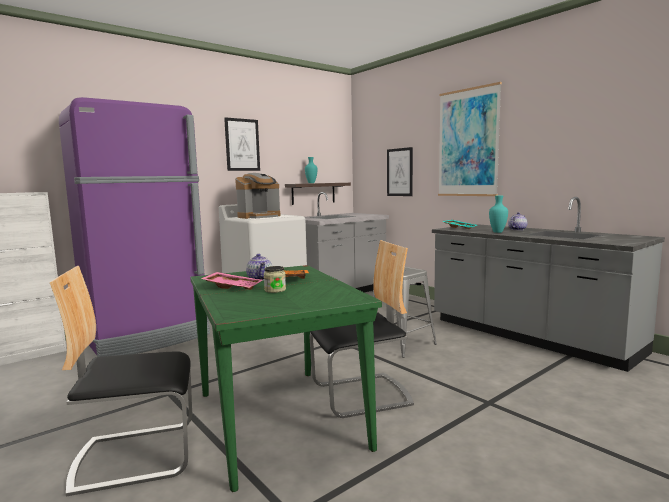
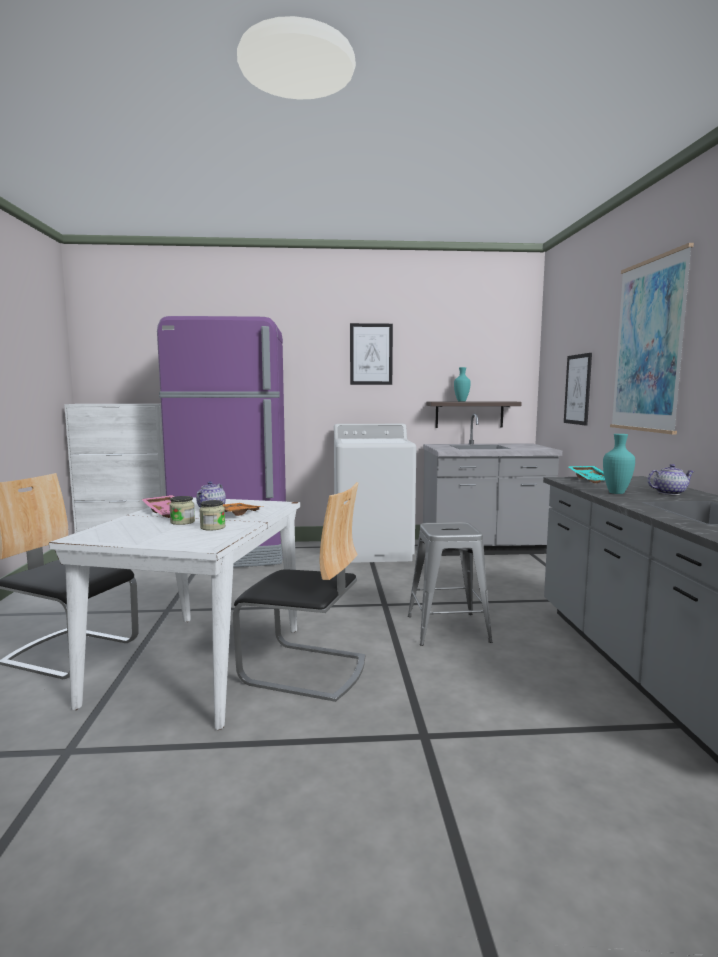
camera: 35 degrees right, 0 degrees up
green dining table [190,265,382,492] -> white dining table [49,498,300,730]
coffee machine [235,173,280,219] -> none
none -> jar [199,500,225,530]

